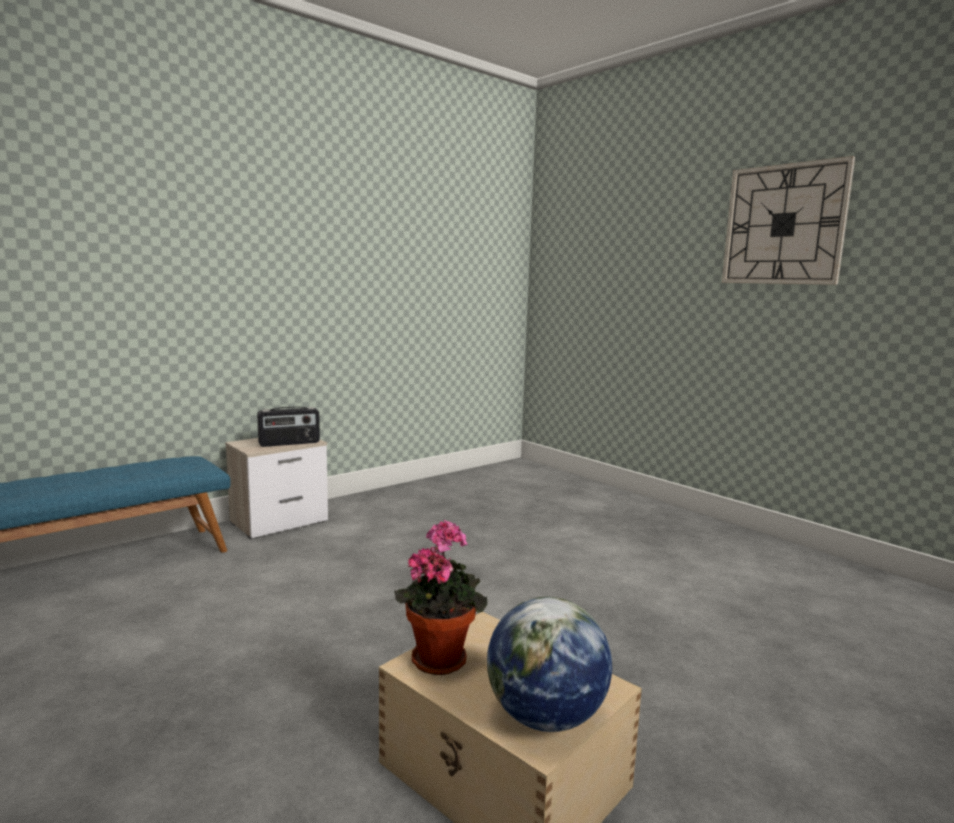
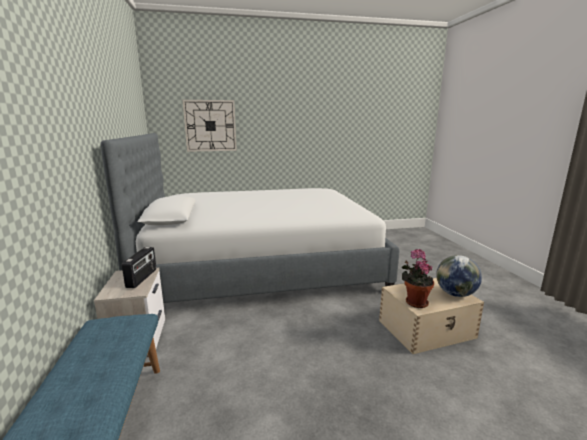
camera: 60 degrees left, 5 degrees up
wall clock [722,156,855,285] -> wall clock moved to [183,100,237,152]
none -> bed [101,133,399,303]

